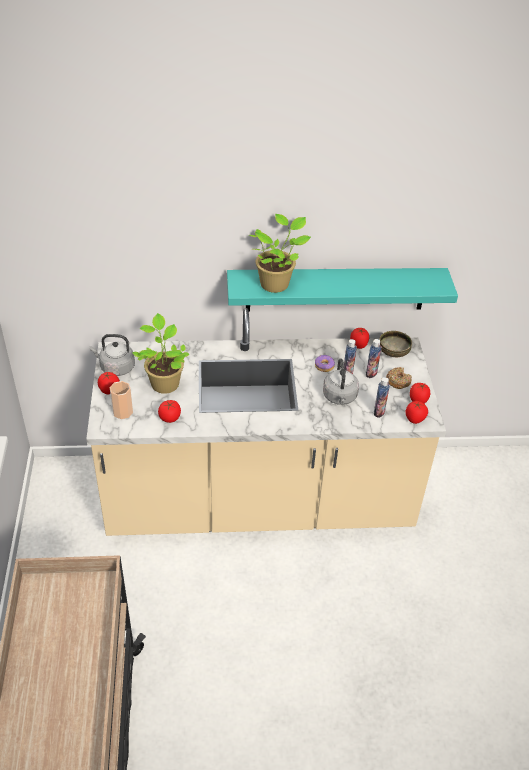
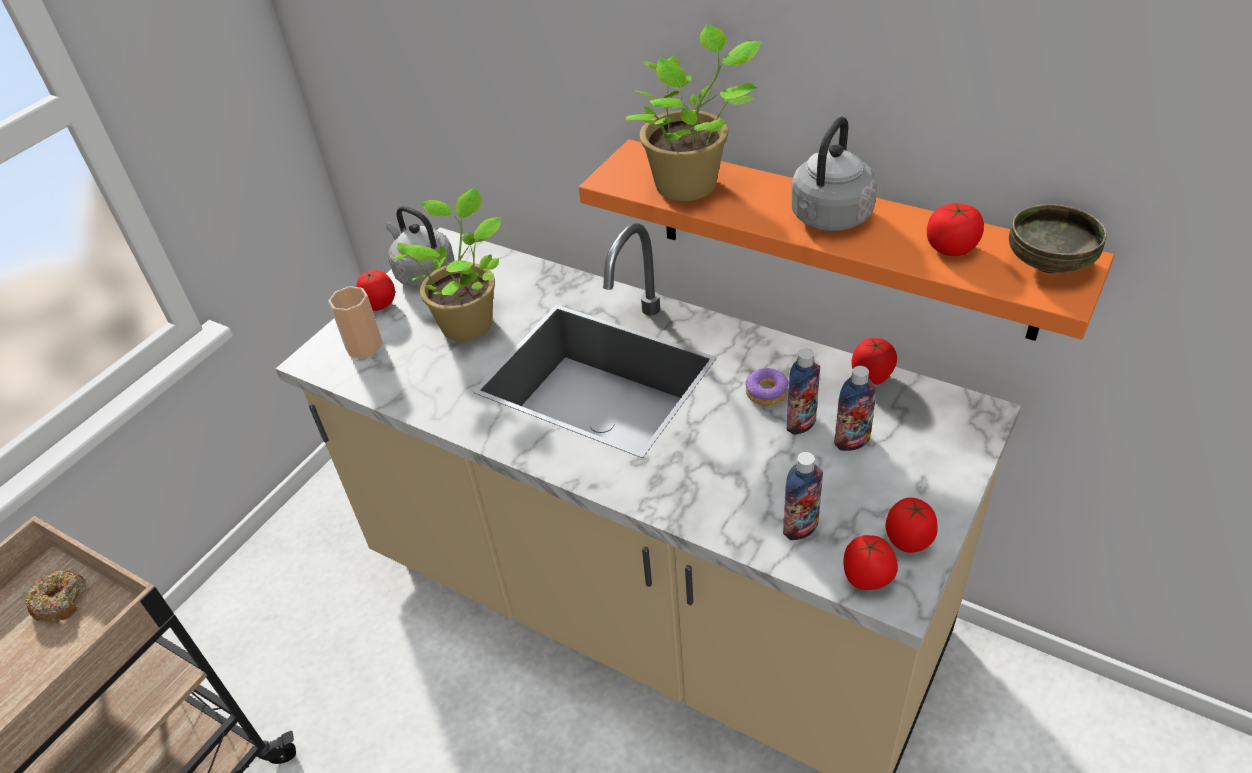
camera: 40 degrees right, 0 degrees up
tomato [158,400,181,423] -> tomato moved to [927,203,984,256]
turquoise shelf [227,268,458,312] -> orange shelf [579,139,1114,341]
grey kettle [323,358,359,405] -> grey kettle moved to [791,116,877,231]
bowl [379,331,412,357] -> bowl moved to [1009,204,1107,273]
donut [386,367,412,389] -> donut moved to [25,570,86,621]

